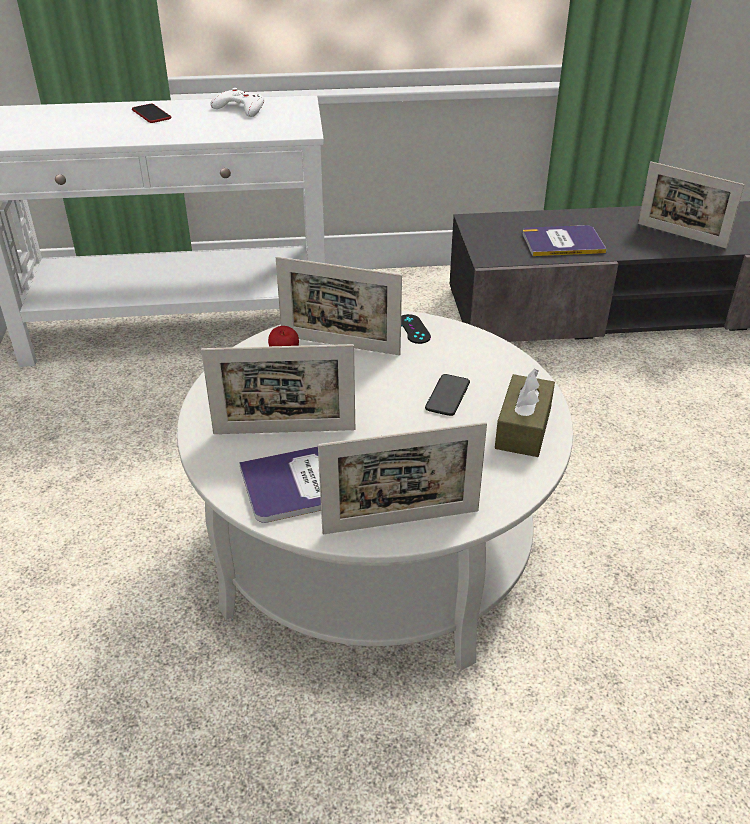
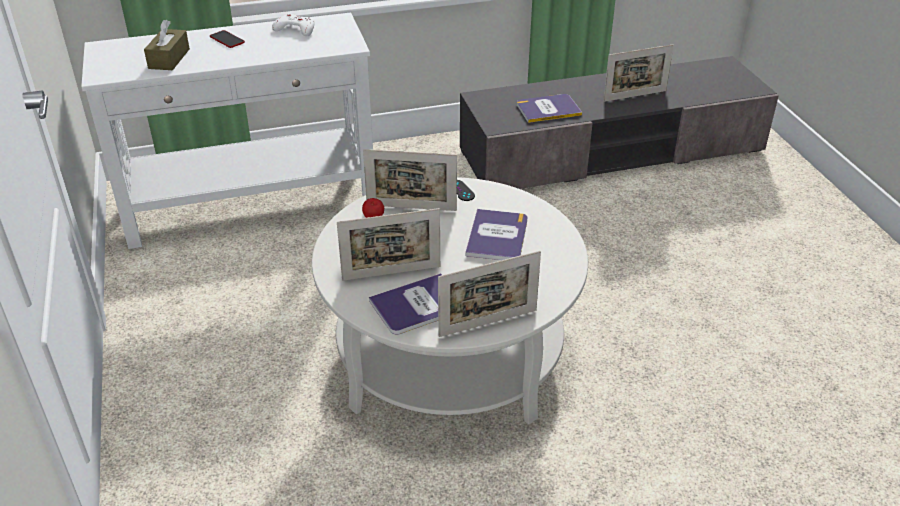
camera: 10 degrees left, 0 degrees up
phone [425,374,470,416] -> book [465,209,527,260]
brown tissue box [495,368,555,457] -> brown tissue box moved to [144,20,190,70]
picture frame [638,161,744,249] -> picture frame turned 45 degrees counterclockwise [603,44,674,102]

